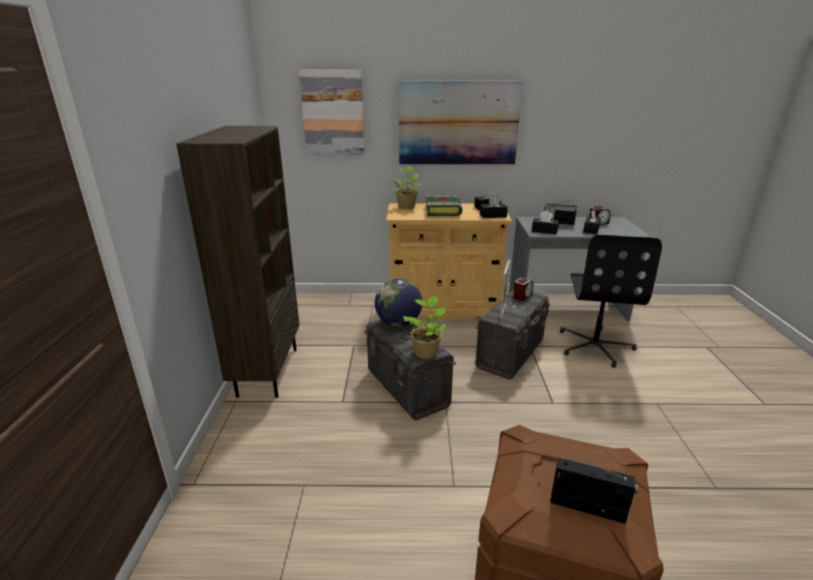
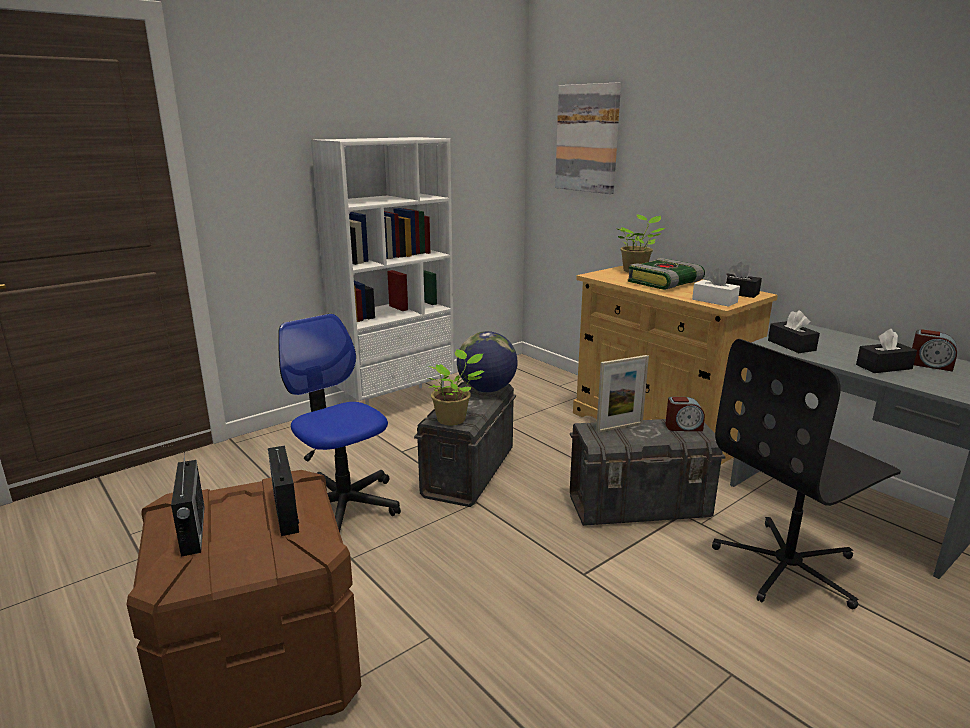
camera: 50 degrees right, 5 degrees down
brown bookcase [176,126,300,398] -> white bookcase [311,137,454,405]
picture [399,81,523,165] -> none
black tissue box [480,196,508,218] -> white tissue box [692,268,740,307]
radio [545,201,577,227] -> radio moved to [268,445,299,536]
none -> office chair [278,314,401,532]

